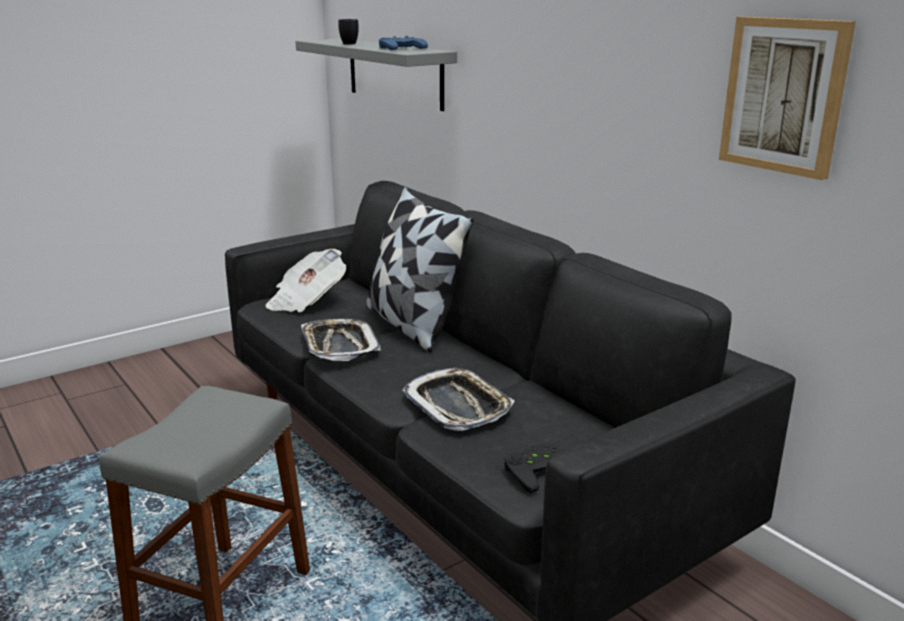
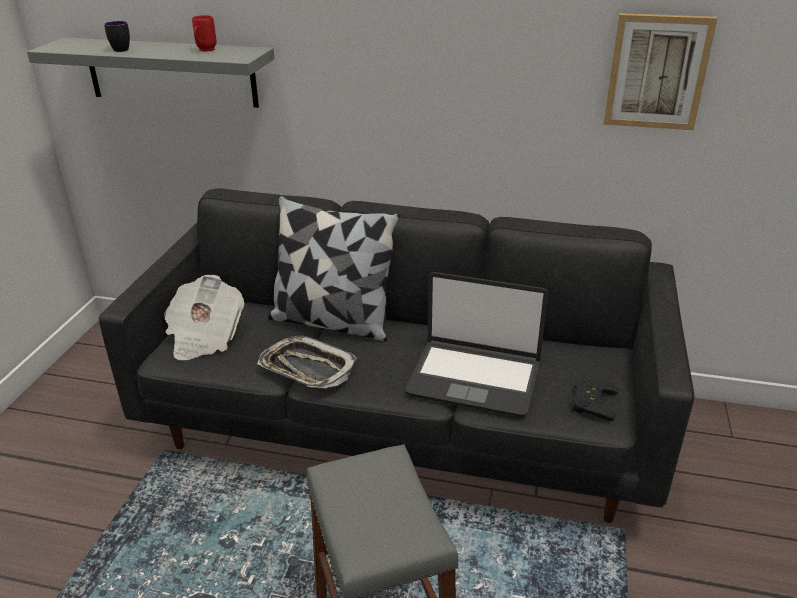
camera: 40 degrees left, 10 degrees up
blue game controller [379,36,428,50] -> red mug [192,15,217,51]
tray [402,368,515,431] -> laptop [406,272,548,417]

